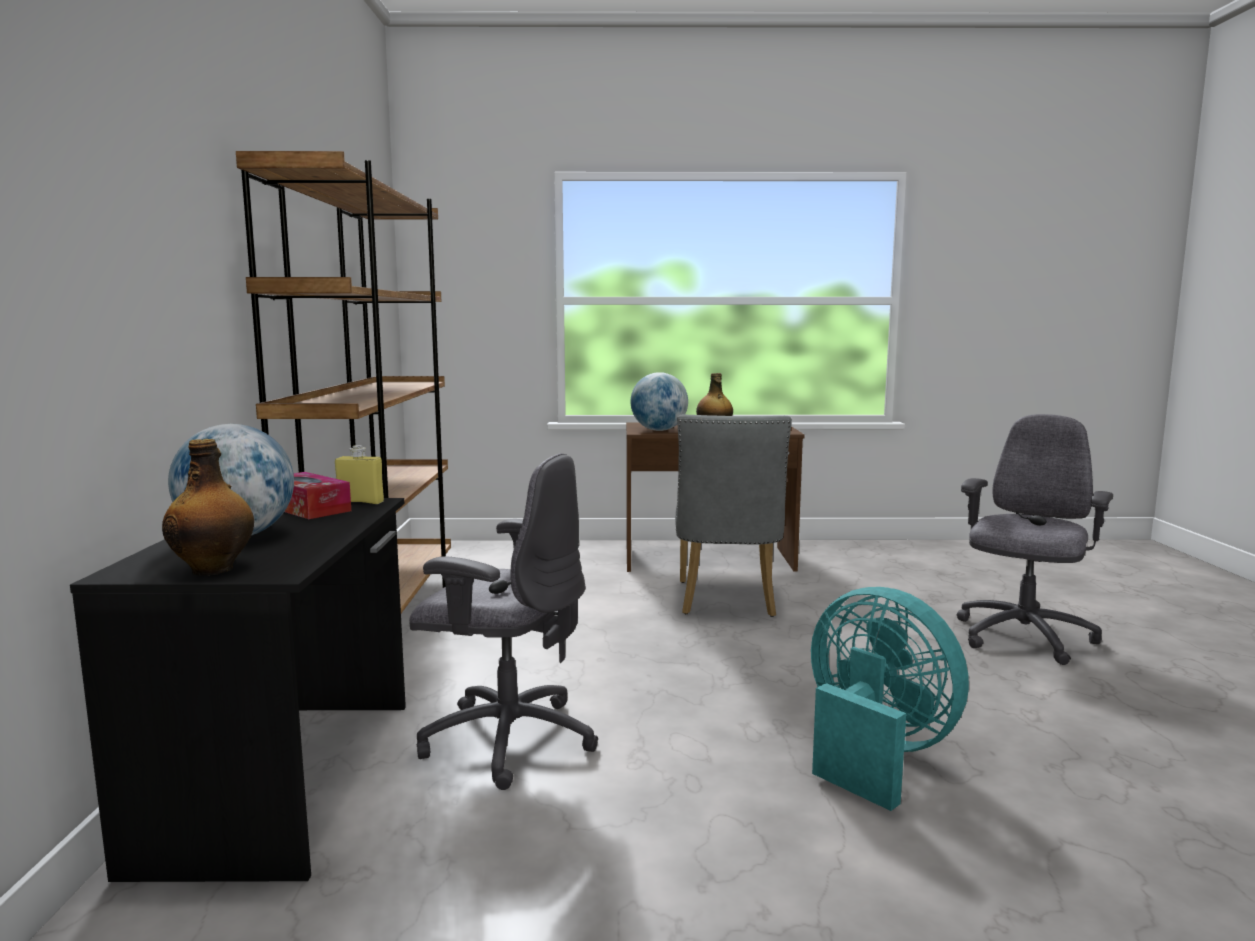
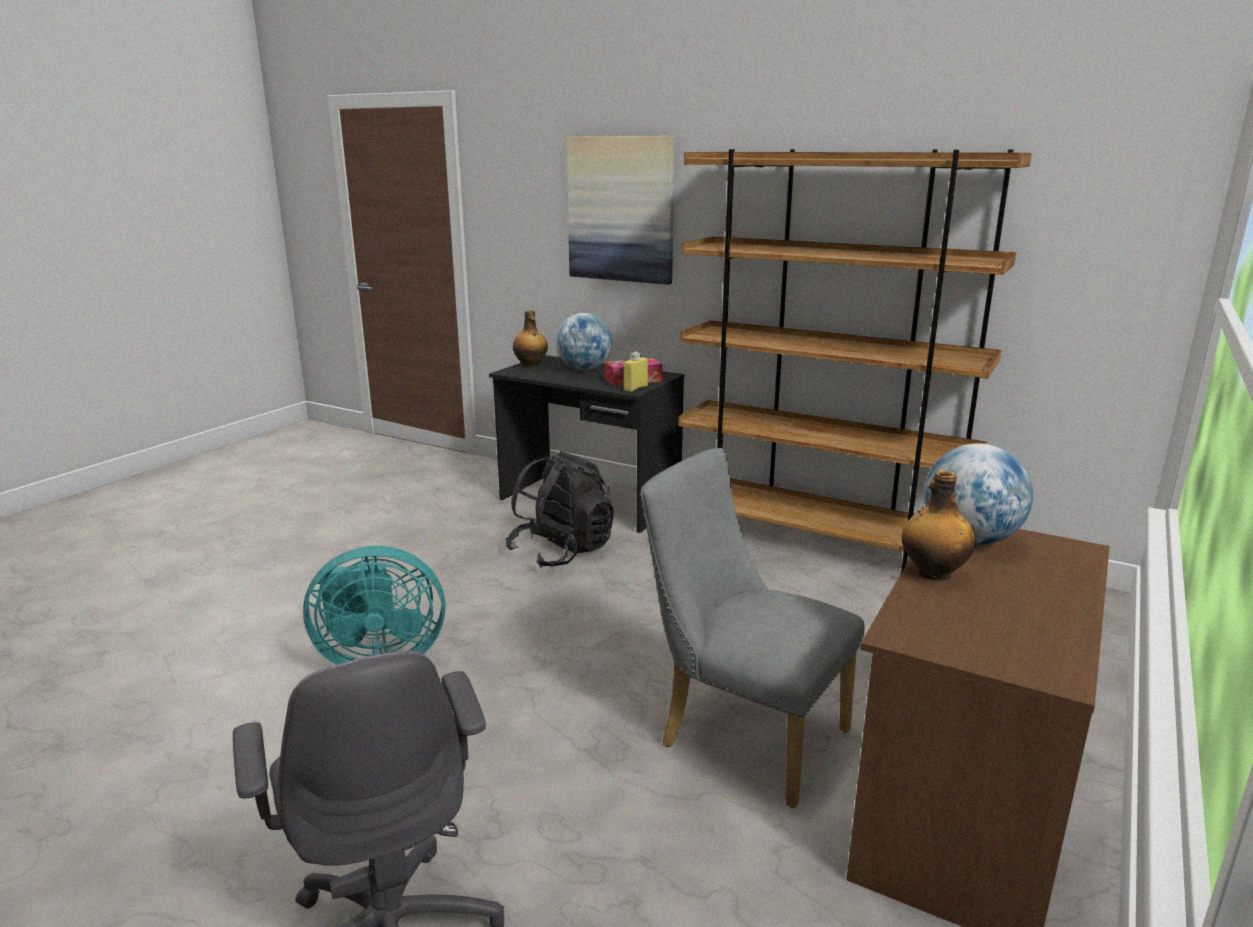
camera: 120 degrees right, 10 degrees up
grey office chair [409,453,598,790] -> black backpack [506,451,614,568]
none -> picture [566,136,675,285]

